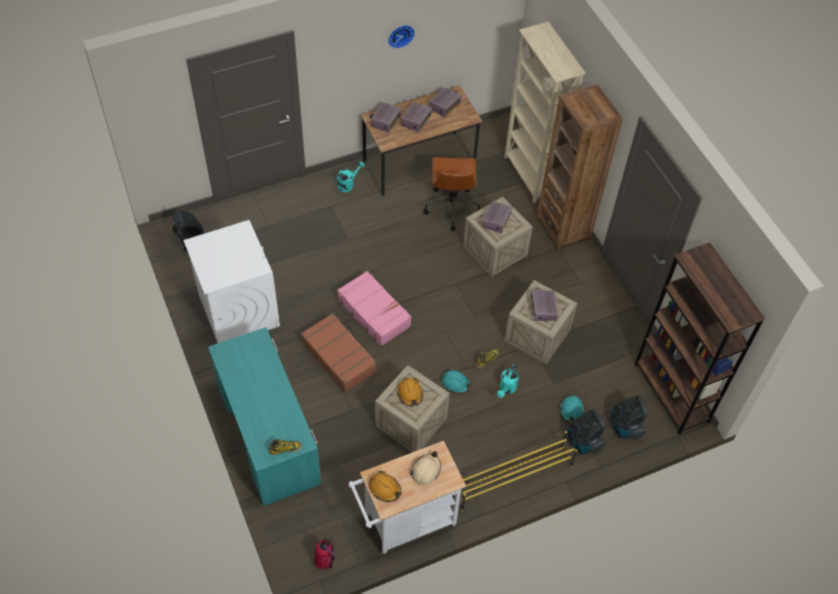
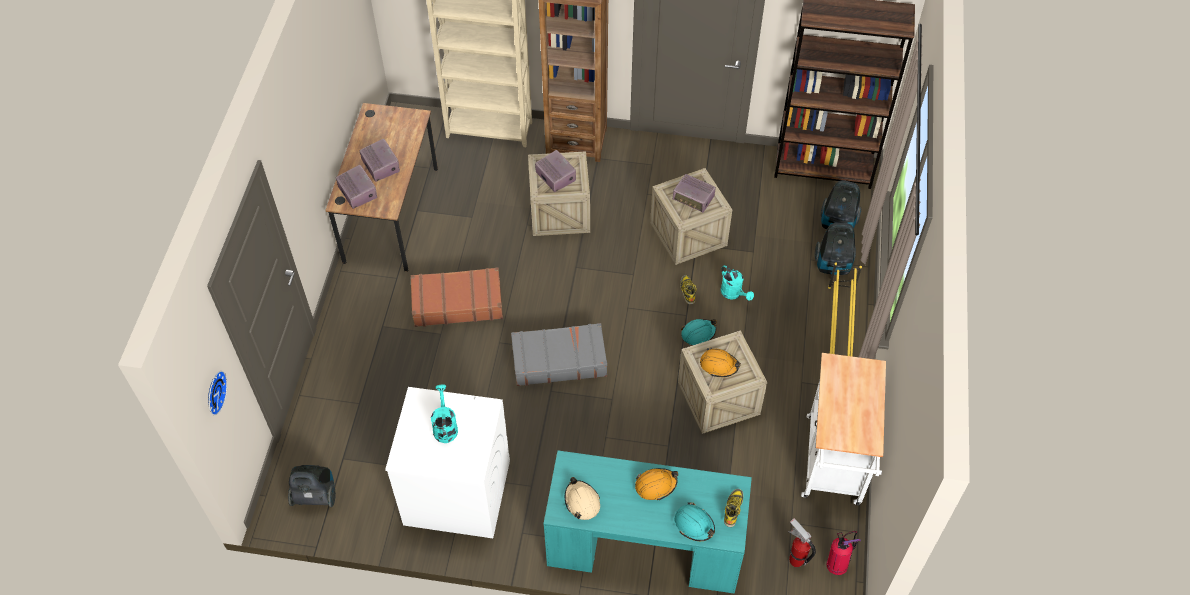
camera: 55 degrees left, 0 degrees up
brown suitcase [301,313,377,393] -> brown suitcase moved to [411,267,503,327]
turquoise watering can [335,161,365,192] -> turquoise watering can moved to [431,384,458,443]
pink suitcase [337,271,412,346] -> grey suitcase [511,323,607,386]
orange hard hat [369,471,402,502] -> orange hard hat moved to [635,468,679,500]
wall clock [388,25,415,49] -> wall clock moved to [208,371,227,415]
beige hard hat [410,451,441,485] -> beige hard hat moved to [565,477,600,520]
brown office chair [423,157,480,231] -> none
radio [429,87,461,117] -> none
turquoise hard hat [560,395,584,423] -> turquoise hard hat moved to [674,502,715,541]
none -> fire extinguisher [788,518,816,567]

